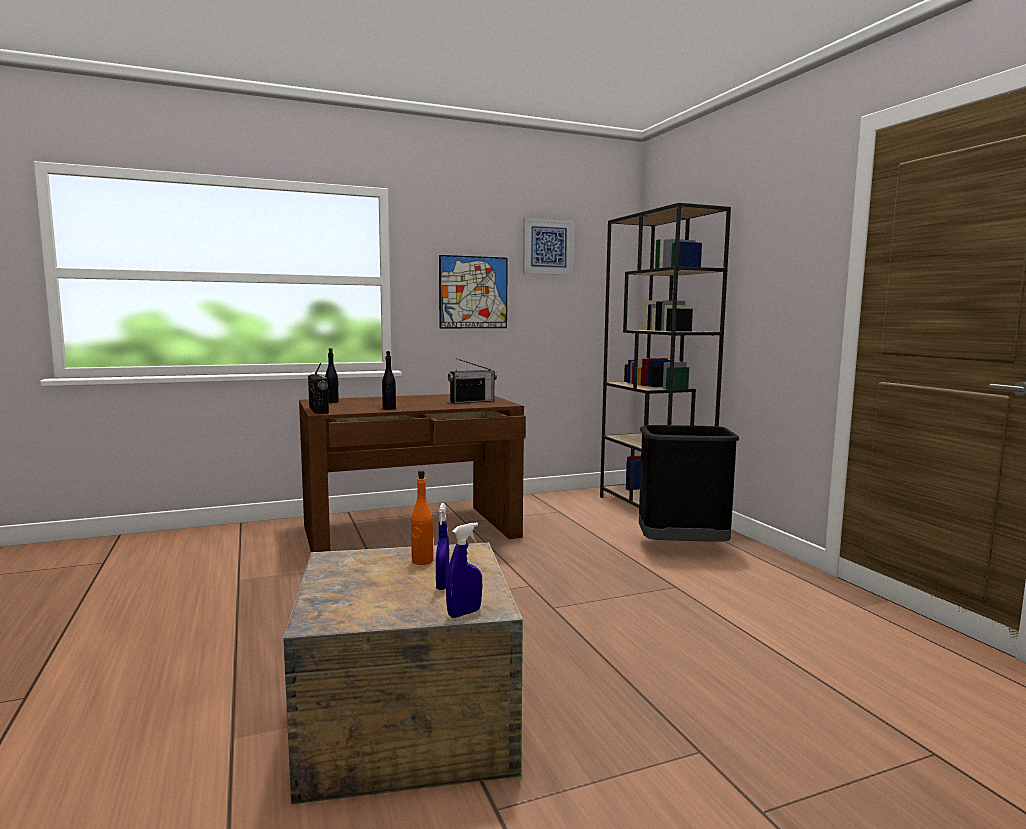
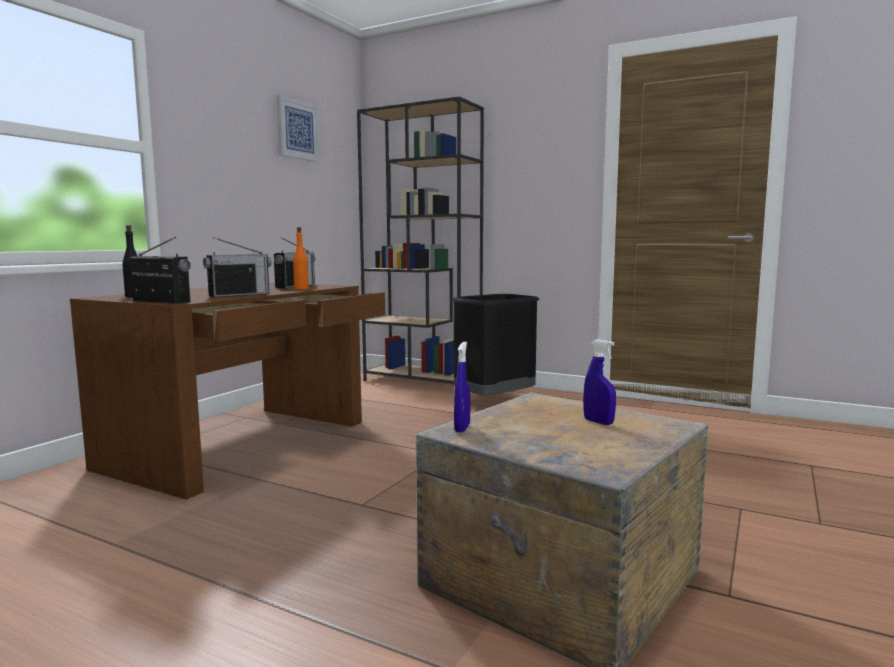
camera: 40 degrees left, 0 degrees up
black bottle [382,351,396,410] -> radio [203,237,272,297]
orange bottle [411,470,433,565] -> orange bottle moved to [293,227,309,289]
picture [439,255,508,328] -> none
blue spray bottle [446,522,482,618] -> blue spray bottle moved to [454,341,471,432]

